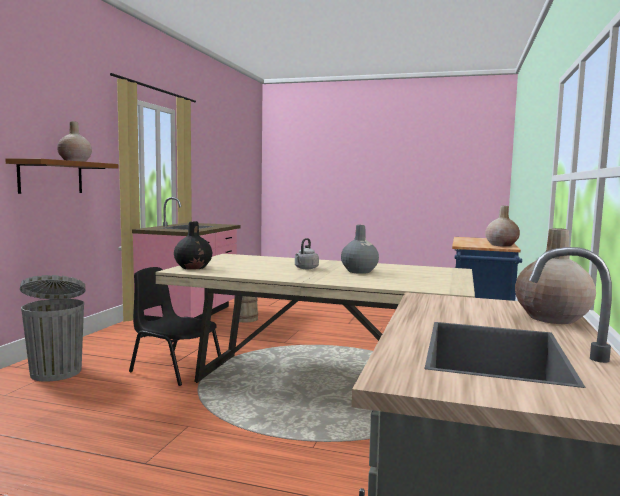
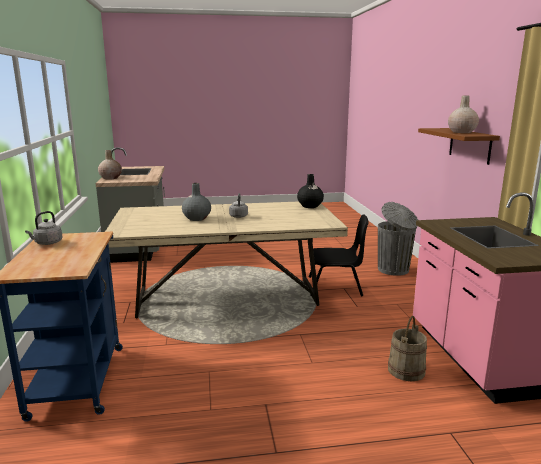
camera: 155 degrees right, 10 degrees up
beige vase [485,206,520,247] -> grey kettle [25,211,63,245]

